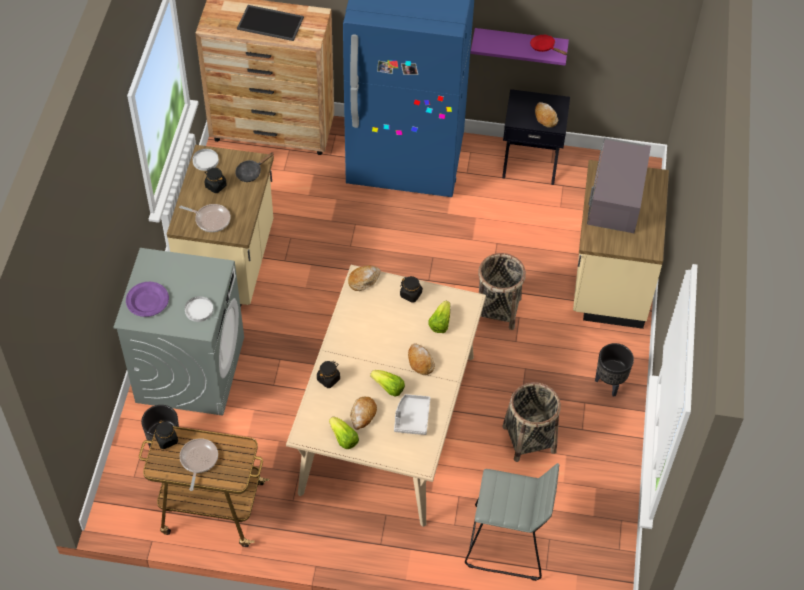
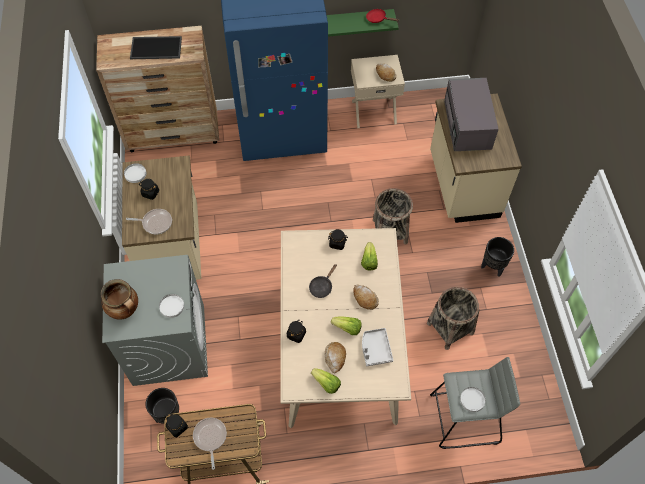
camera: 15 degrees left, 5 degrees up
purple plate [126,282,169,317] -> cooking pot [101,279,138,320]
black frying pan [235,152,274,182] -> black frying pan moved to [309,264,337,298]
bread [348,265,381,291] -> none
purple shelf [470,28,569,66] -> green shelf [327,9,399,37]
black nightstand [502,89,570,185] -> beige nightstand [351,55,405,128]
none -> white plate [460,387,486,412]

